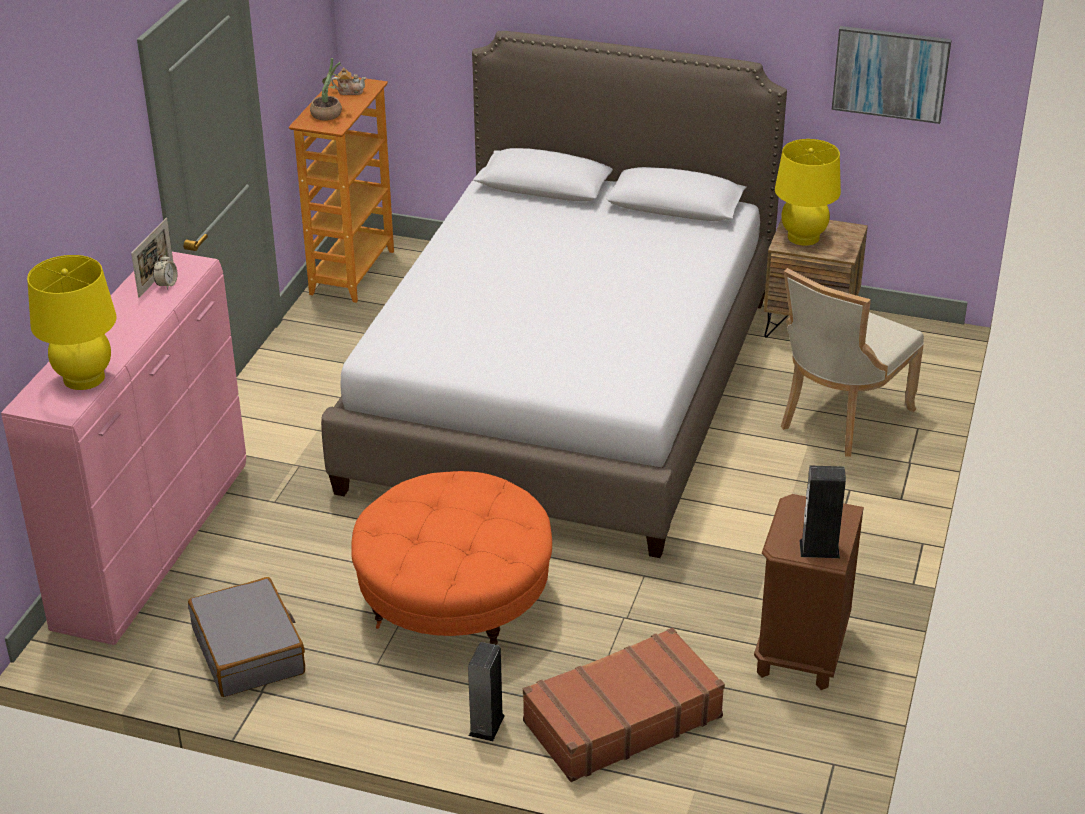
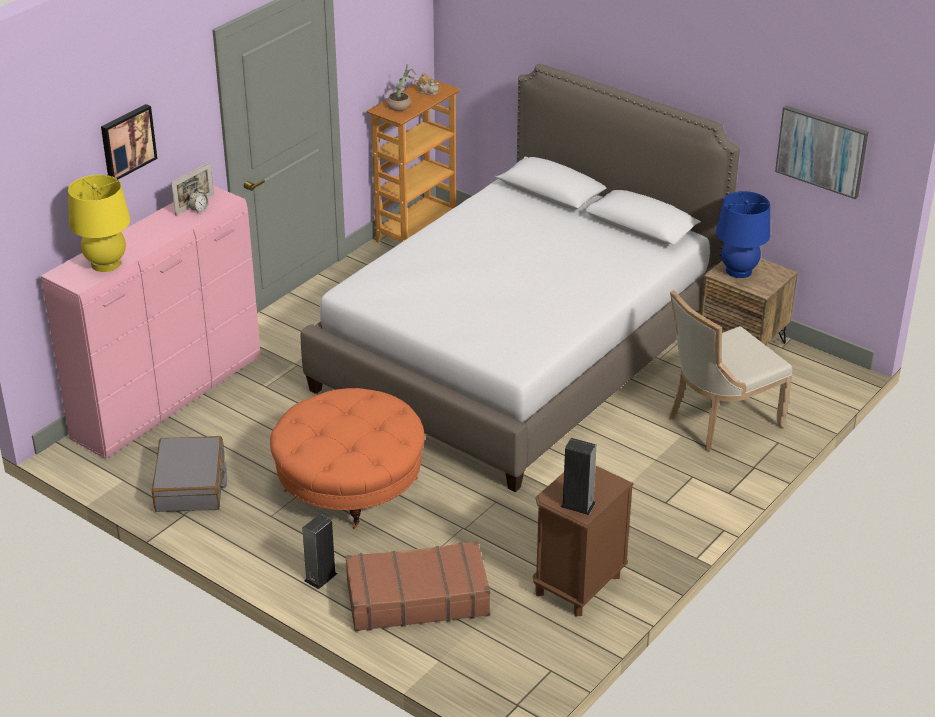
camera: 20 degrees right, 0 degrees up
yellow table lamp [775,139,841,246] -> blue table lamp [716,191,770,278]
none -> picture [101,104,157,179]

